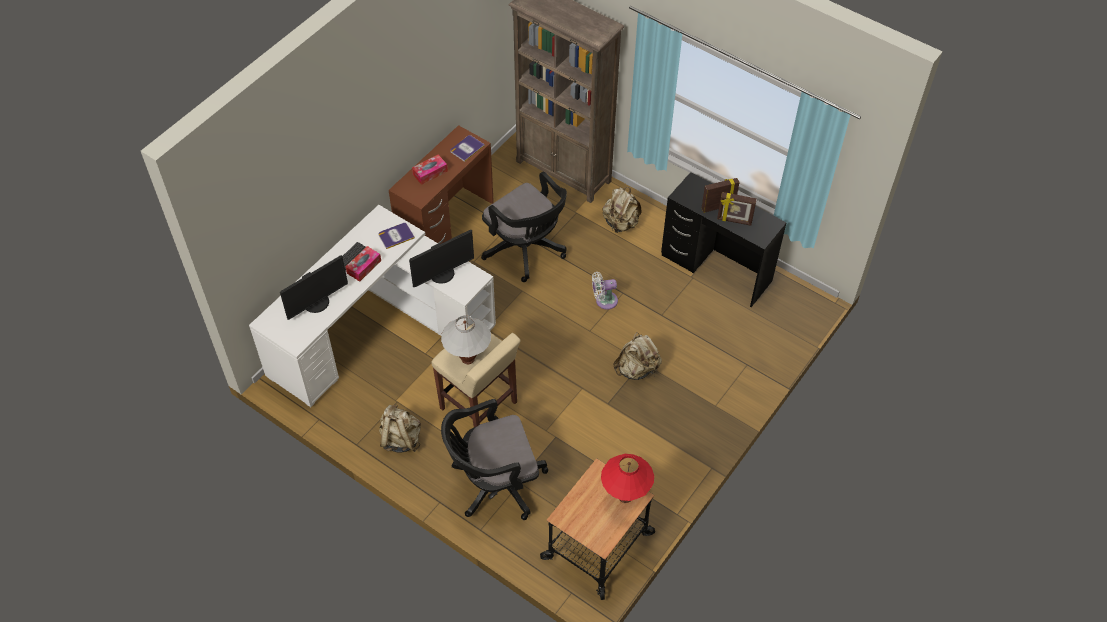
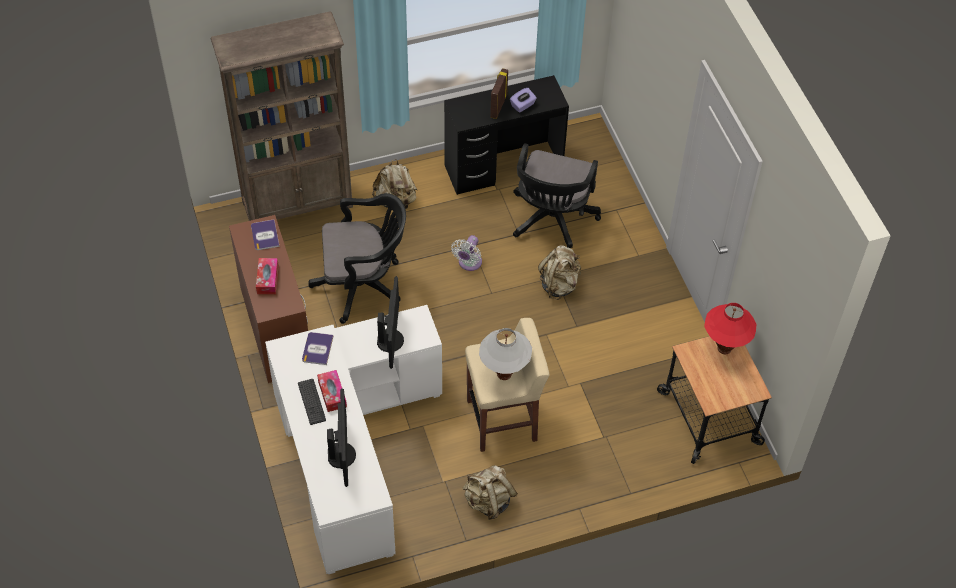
camera: 55 degrees left, 0 degrees up
black office chair [441,399,548,520] -> black office chair moved to [513,143,601,249]
picture frame [717,192,757,226] -> purple tissue box [510,88,537,113]

